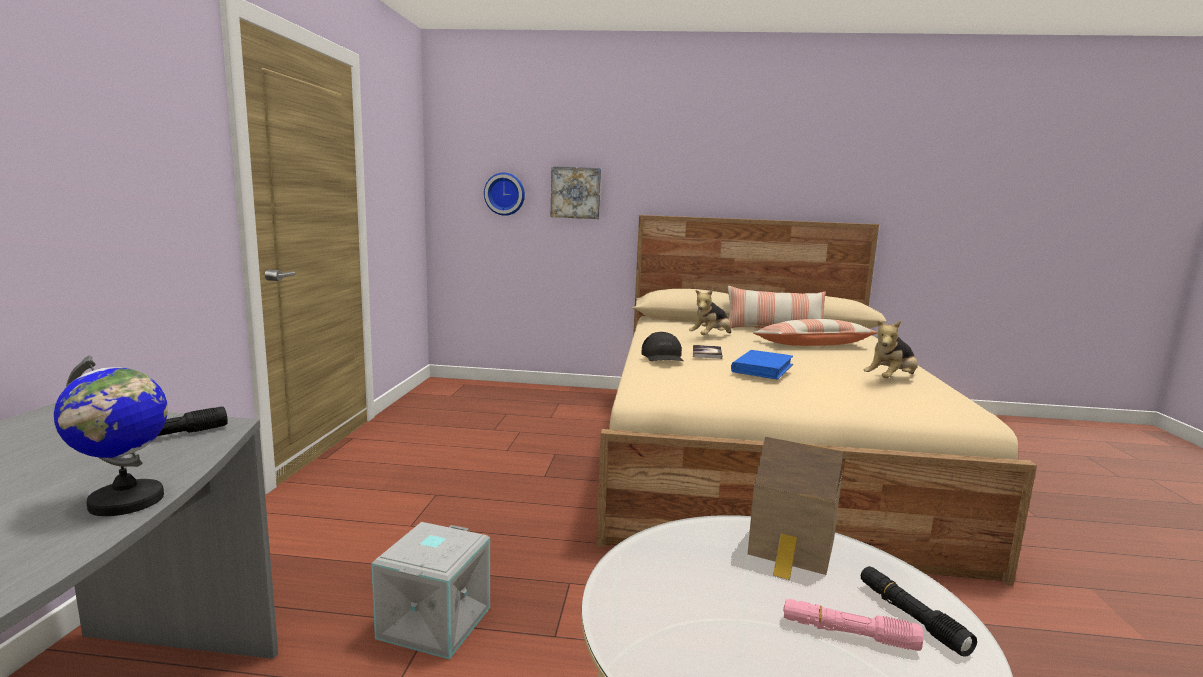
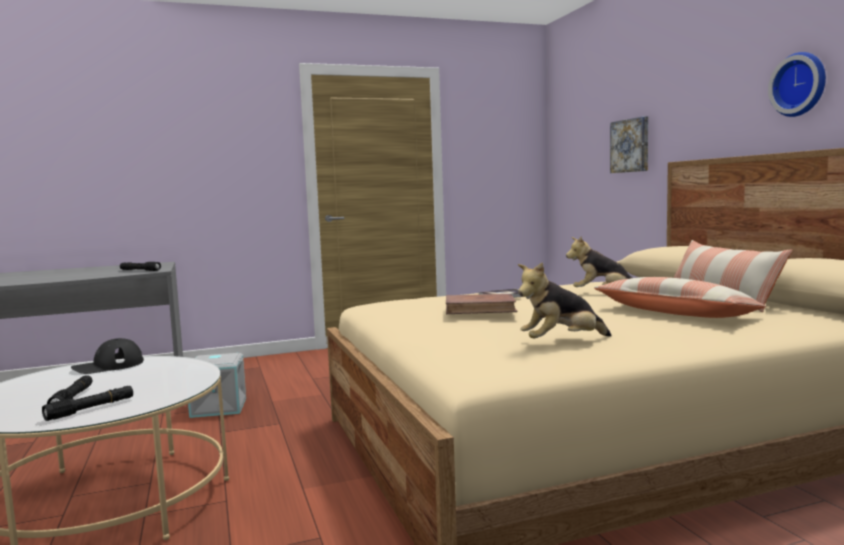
camera: 65 degrees right, 5 degrees down
globe [54,355,168,516] -> none
wall clock [484,173,525,216] -> wall clock moved to [768,52,826,117]
black cap [641,332,683,361] -> black cap moved to [71,338,144,374]
blue book [731,350,793,380] -> brown book [446,294,518,314]
toy house [748,437,843,580] -> none
pink flashlight [783,599,923,651] -> black flashlight [47,375,93,404]
plush toy [864,321,918,378] -> plush toy turned 45 degrees counterclockwise [518,262,612,338]

